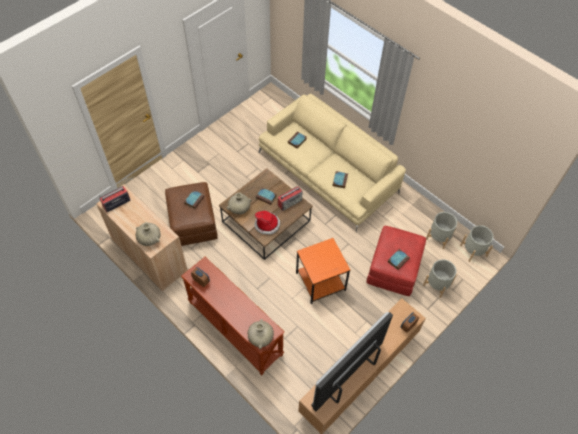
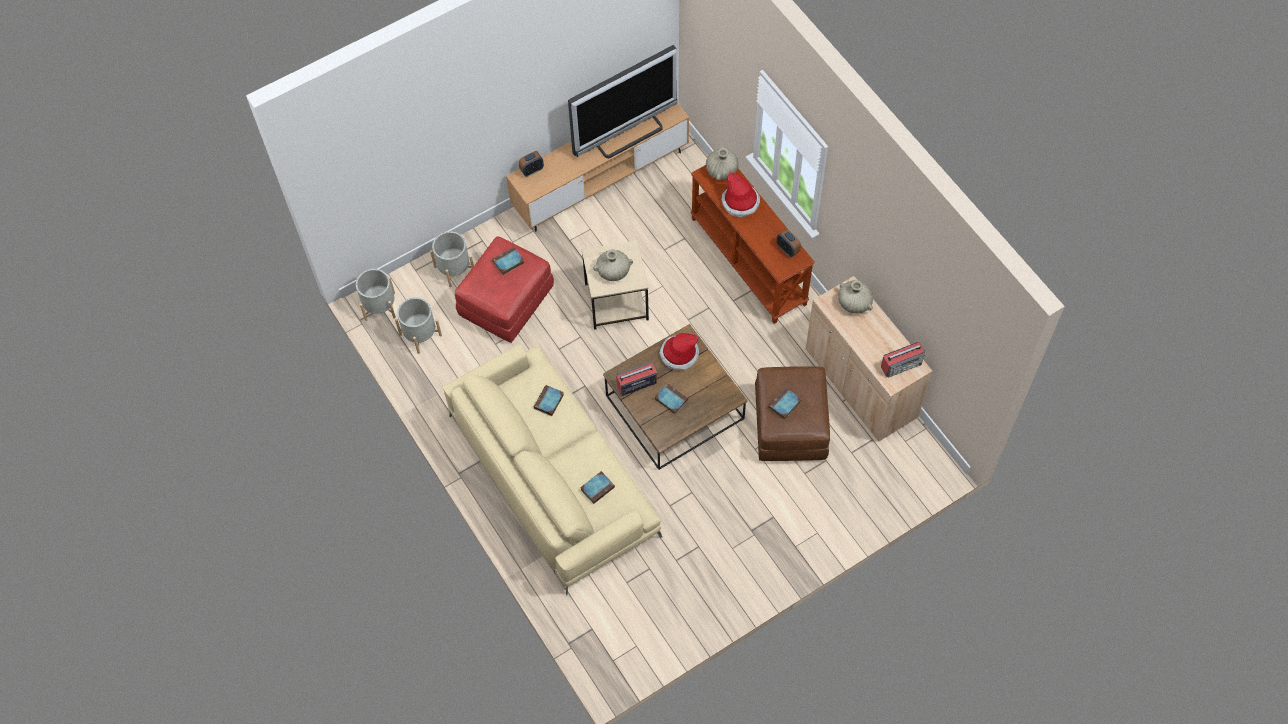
camera: 165 degrees left, 5 degrees up
beige vase [227,192,252,214] -> beige vase moved to [593,250,633,281]
orange side table [296,238,350,304] -> beige side table [582,240,649,330]
none -> hat [722,172,760,217]

